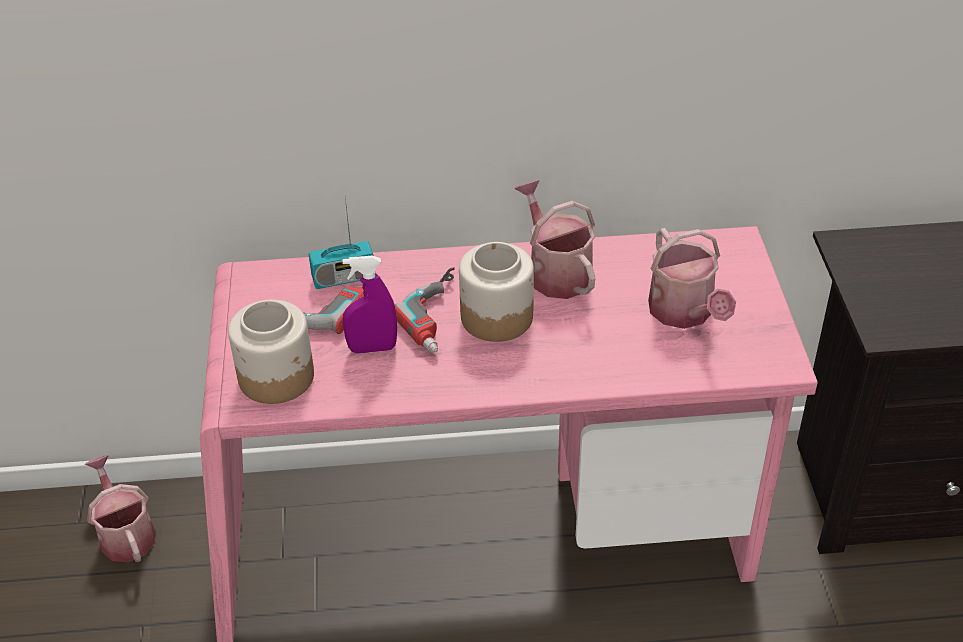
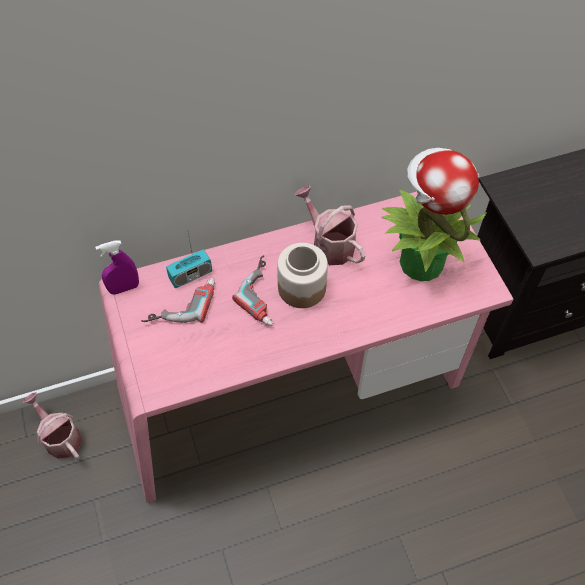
camera: 15 degrees left, 15 degrees up
jar [228,300,314,404] -> none
purple spray bottle [343,256,397,354] -> purple spray bottle moved to [95,240,139,295]
watering can [648,228,736,329] -> potted plant [381,148,487,281]

